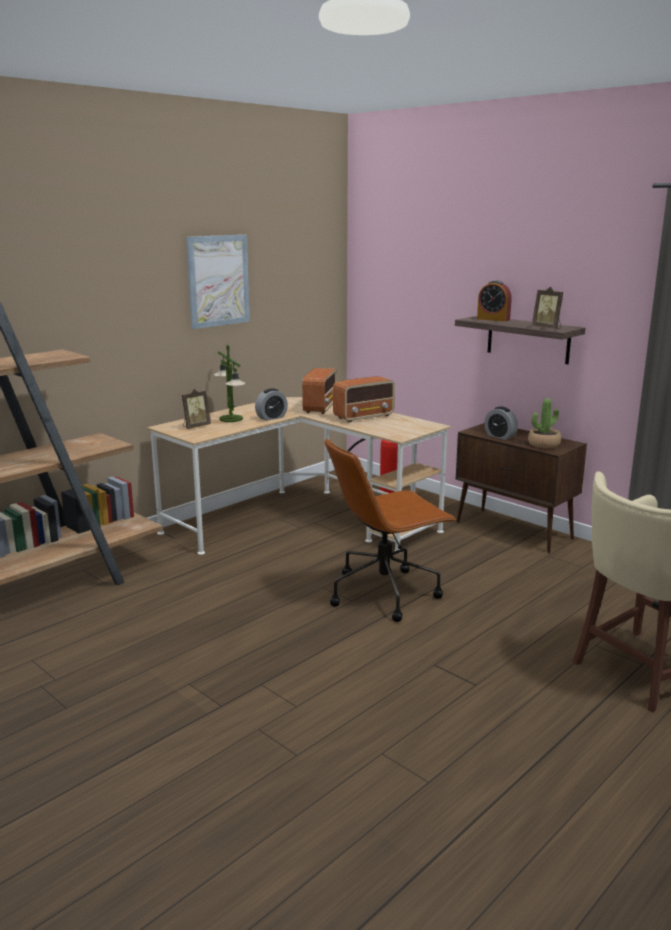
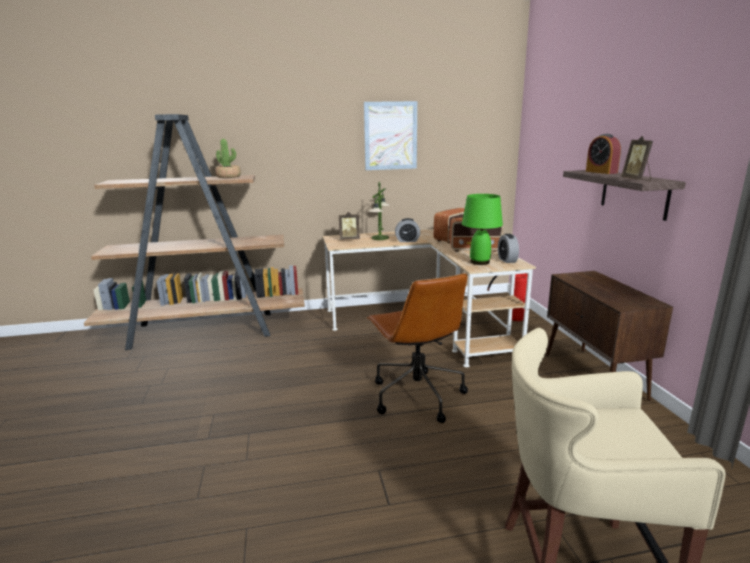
camera: 35 degrees right, 0 degrees up
brown office chair [325,438,457,622] -> brown office chair turned 120 degrees counterclockwise [366,273,468,423]
alarm clock [484,407,518,440] -> alarm clock moved to [498,234,519,263]
potted plant [528,398,561,449] -> potted plant moved to [215,139,241,178]
none -> green table lamp [462,194,503,265]

